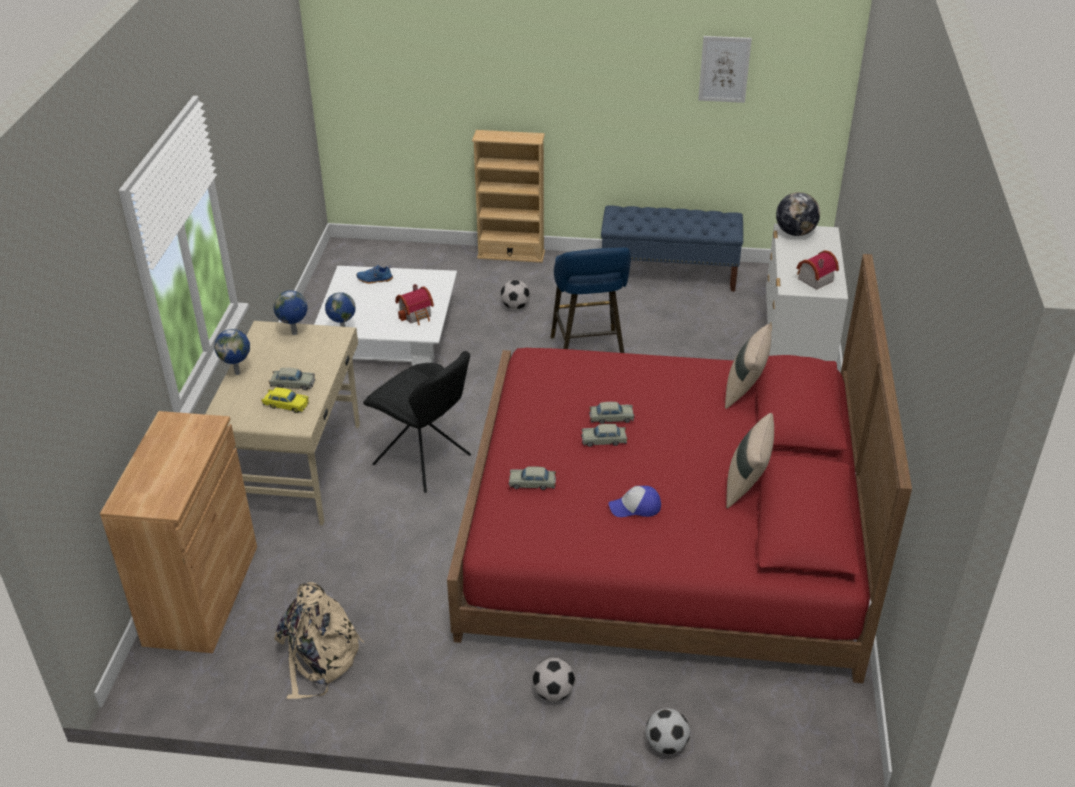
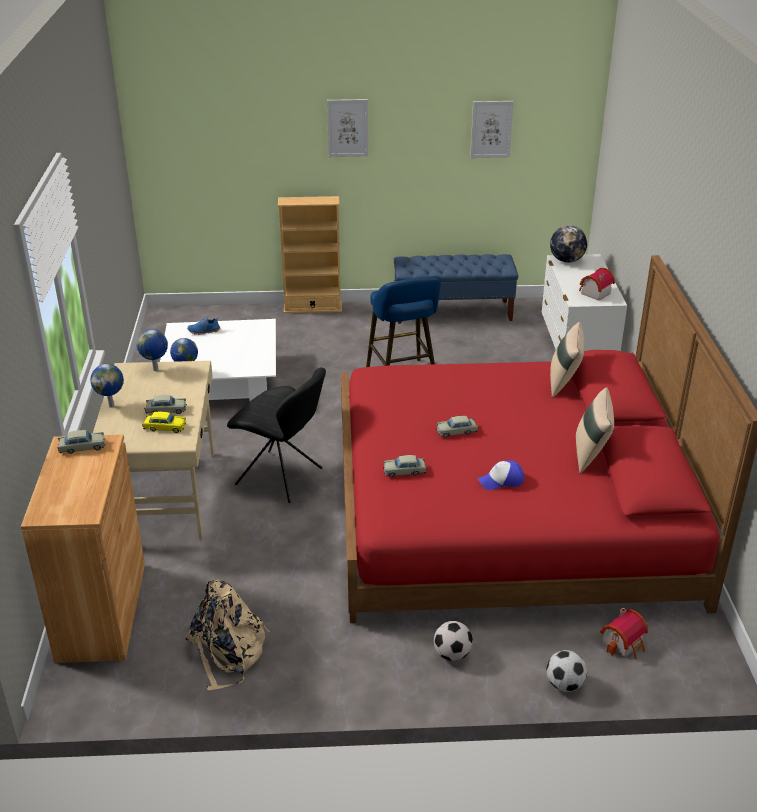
camera: 10 degrees left, 5 degrees down
toy house [395,284,434,325] -> toy house moved to [600,608,648,659]
football [501,280,530,309] -> none
beige toy car [589,402,634,424] -> beige toy car moved to [57,430,105,454]
none -> picture [327,99,368,157]

